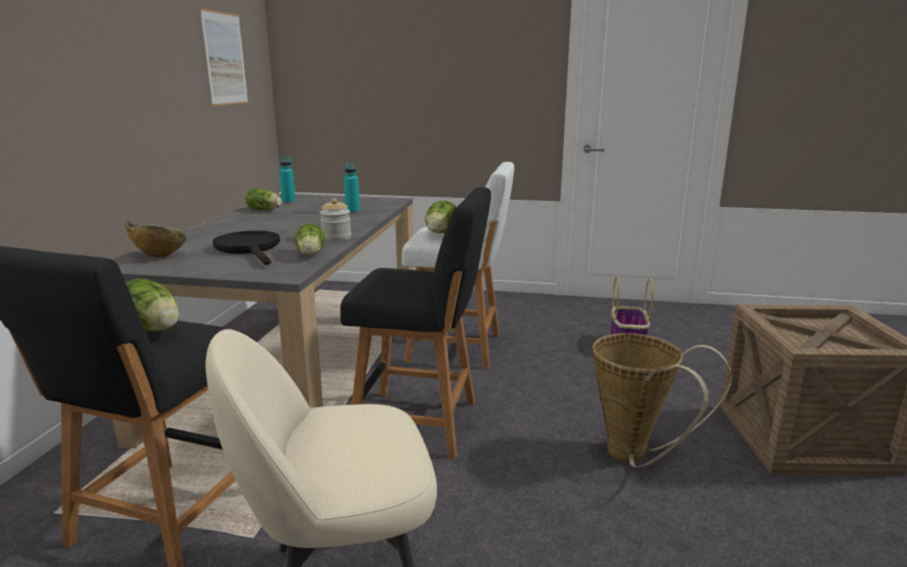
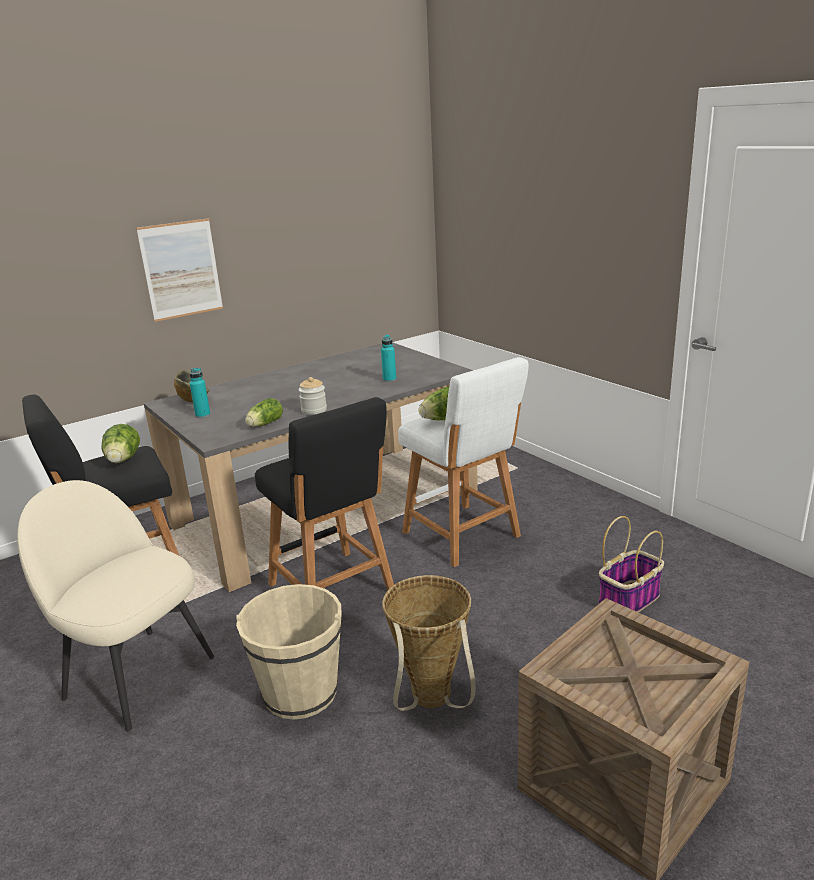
camera: 45 degrees right, 5 degrees up
picture [200,8,248,106] -> picture moved to [136,218,223,322]
black frying pan [213,231,280,265] -> none
lettuce [245,188,282,210] -> none
turquoise bottle [279,157,296,203] -> turquoise bottle moved to [190,368,210,418]
none -> beige bucket [236,584,342,720]

